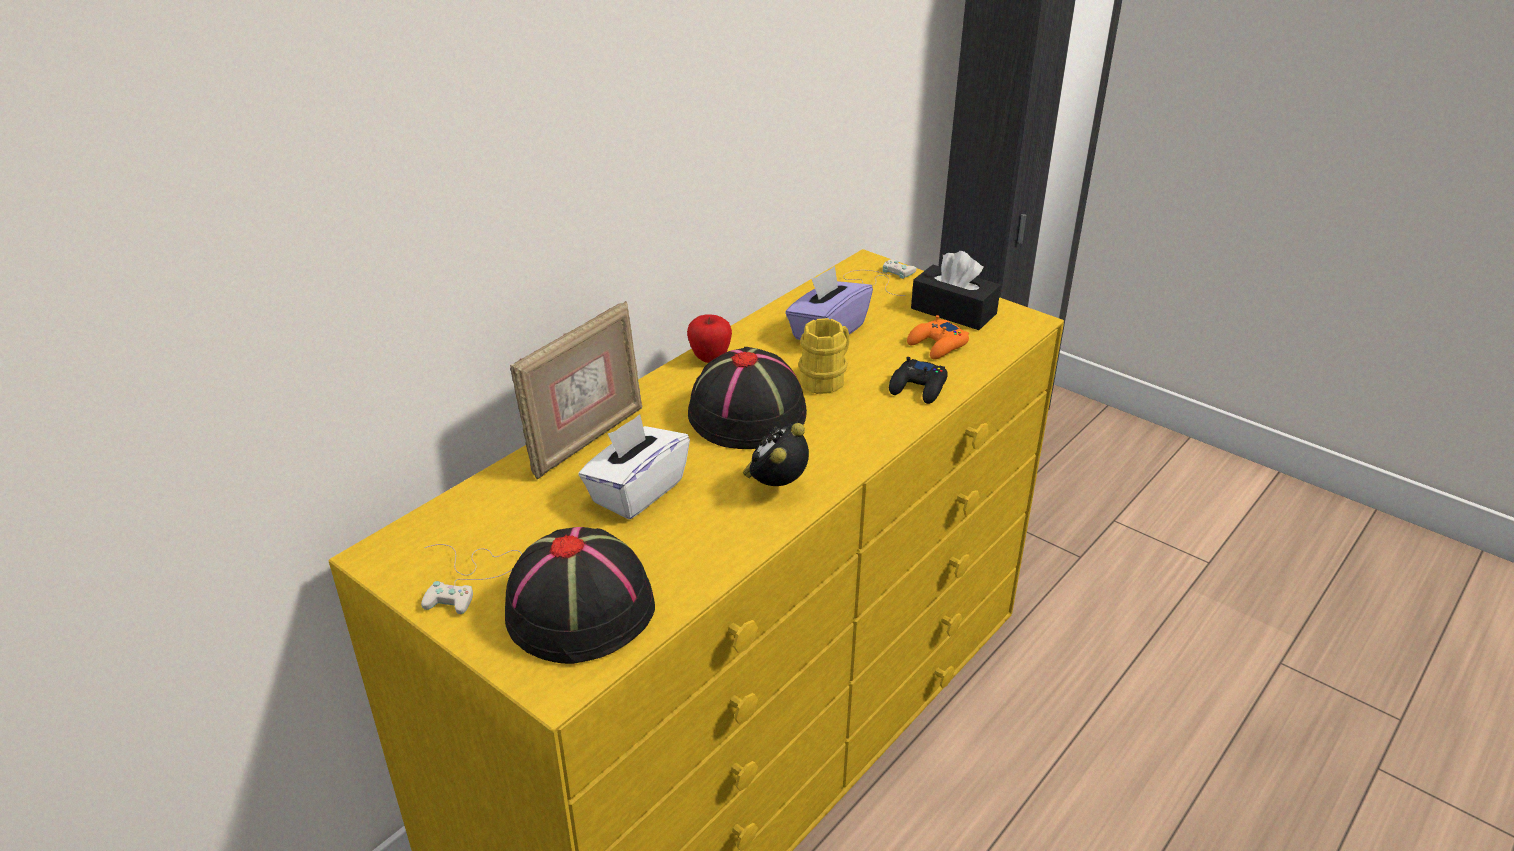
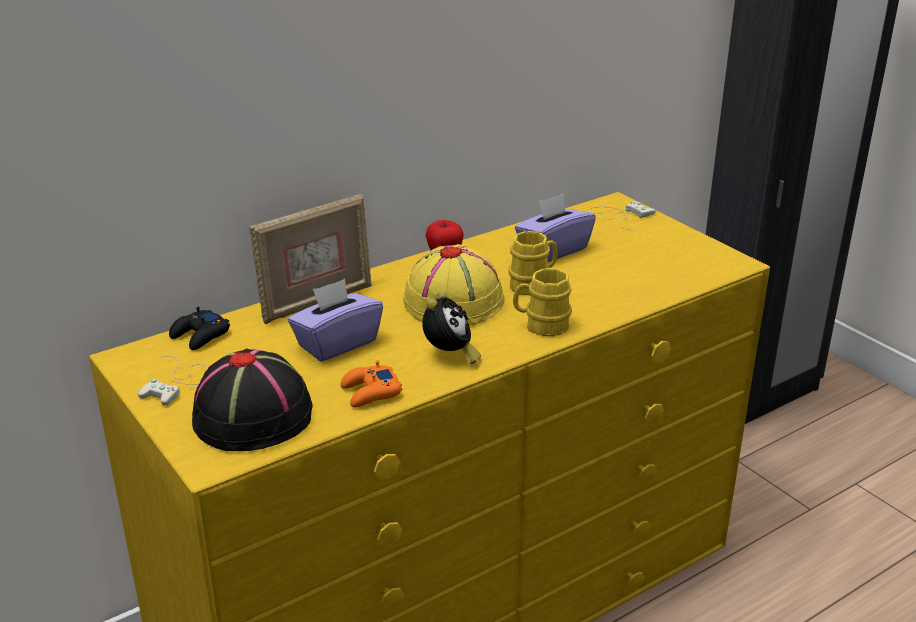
camera: 15 degrees right, 5 degrees down
white tissue box [578,414,690,520] -> purple tissue box [288,279,383,362]
black hat [688,347,807,449] -> yellow hat [403,244,505,326]
alarm clock [743,423,809,486] -> alarm clock turned 150 degrees clockwise [422,292,481,364]
black game controller [889,357,948,404] -> black game controller moved to [169,307,230,350]
orange game controller [907,315,969,360] -> orange game controller moved to [340,361,402,408]
black tissue box [911,251,1001,330] -> none
none -> yellow mug [513,268,572,336]

